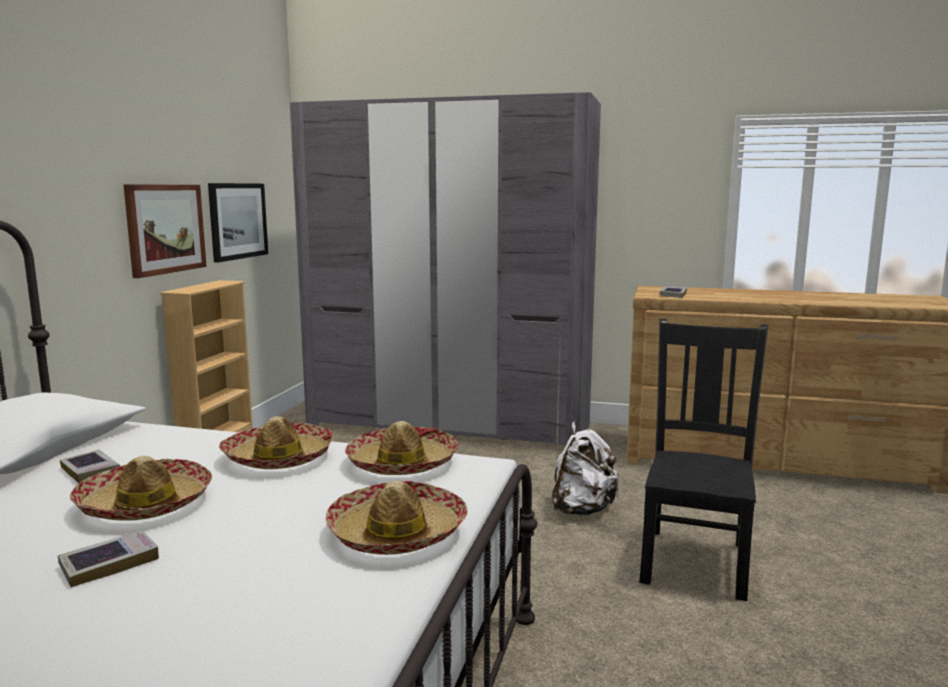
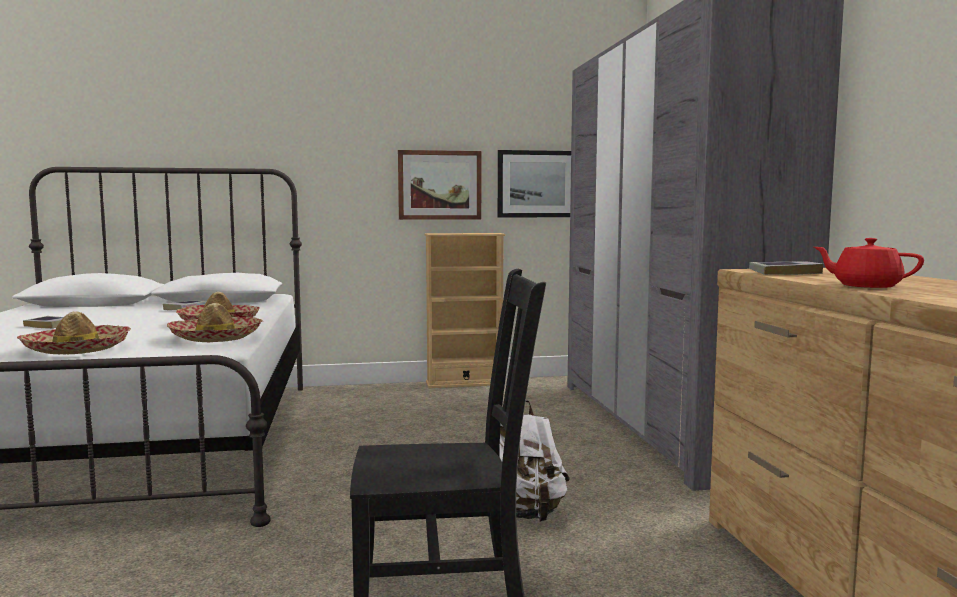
camera: 65 degrees right, 5 degrees down
hat [70,456,212,521] -> none
none -> red teapot [814,238,924,288]

